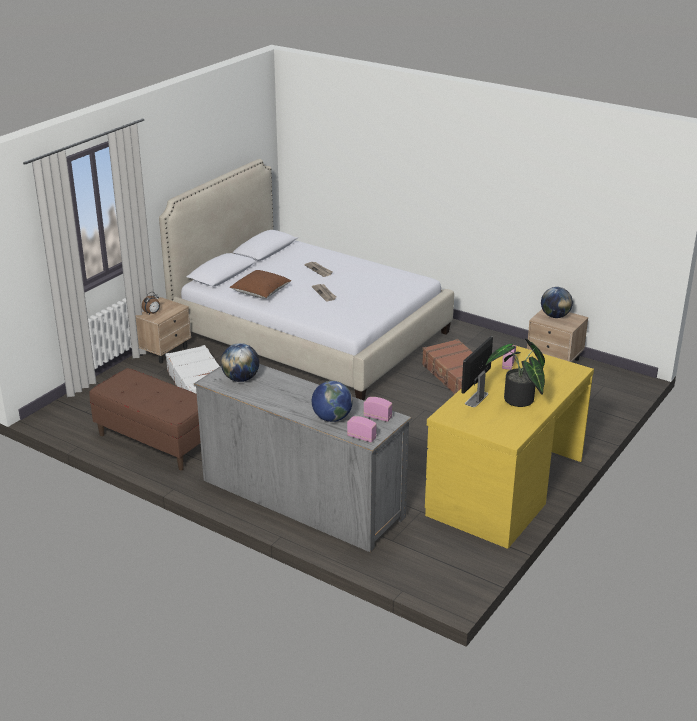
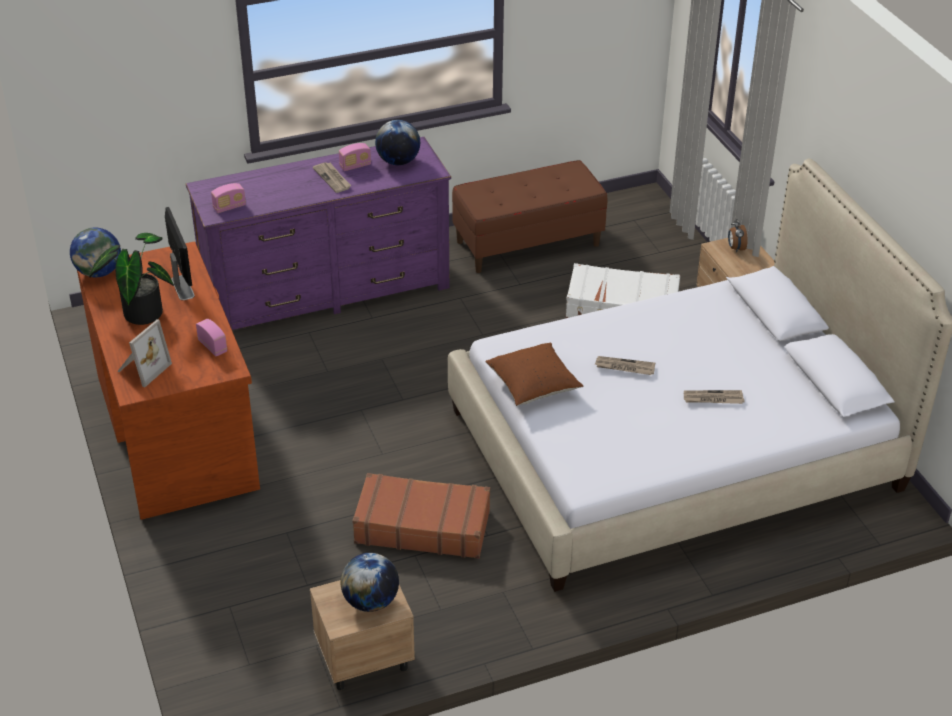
camera: 125 degrees right, 10 degrees up
grey dresser [194,364,411,552] -> purple dresser [186,137,451,330]
brown pillow [230,270,291,299] -> brown pillow moved to [485,343,583,406]
globe [312,381,353,422] -> globe moved to [70,227,121,277]
radio [347,416,377,443] -> radio moved to [339,143,371,171]
yellow desk [425,346,594,549] -> brown desk [77,241,260,520]
none -> picture frame [117,319,172,387]
none -> newspaper [313,162,351,193]

